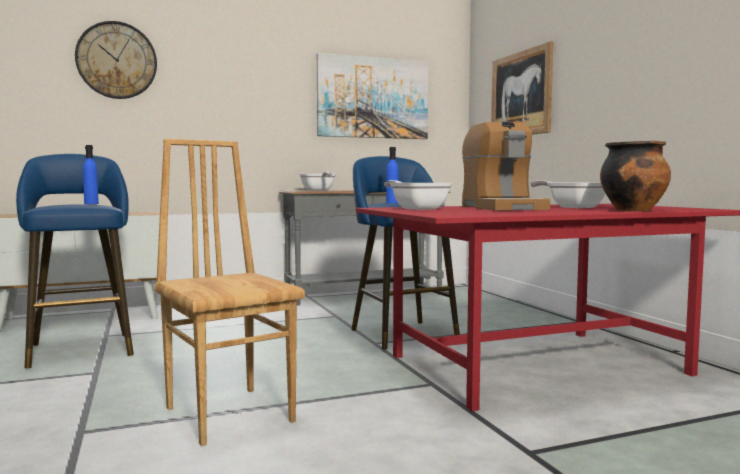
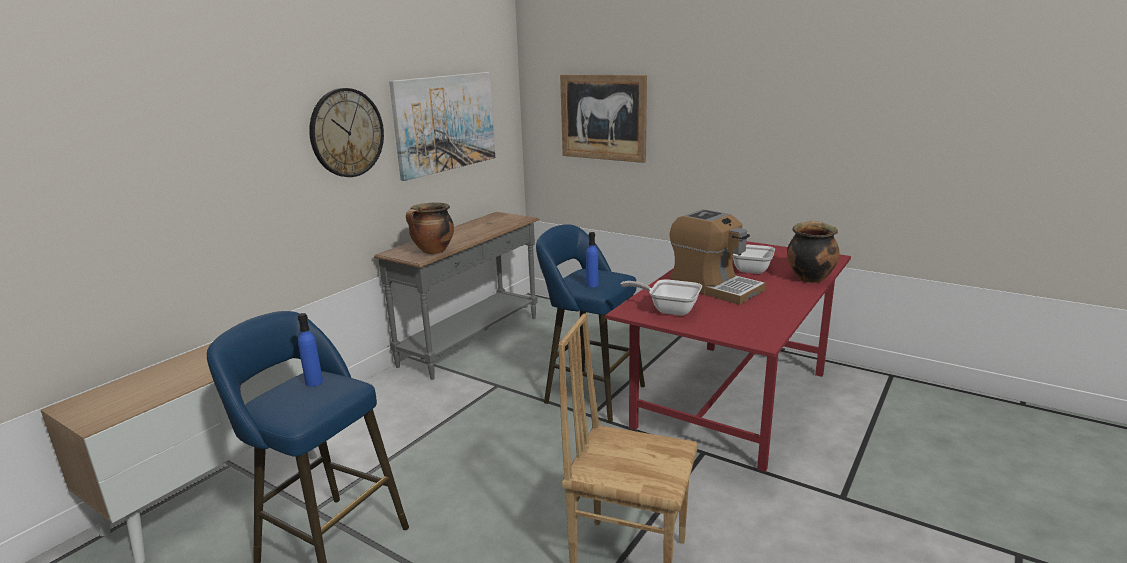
camera: 35 degrees left, 15 degrees up
wall clock [75,21,157,99] -> wall clock moved to [309,88,384,177]
frying pan [299,172,336,191] -> cooking pot [406,202,454,254]

